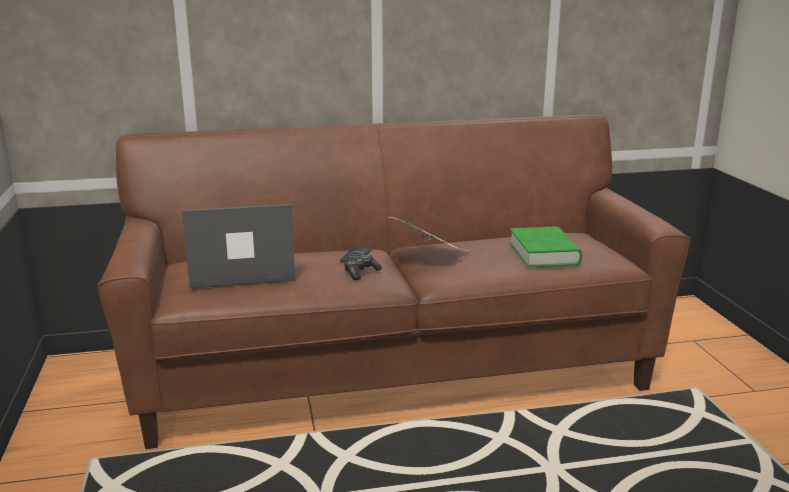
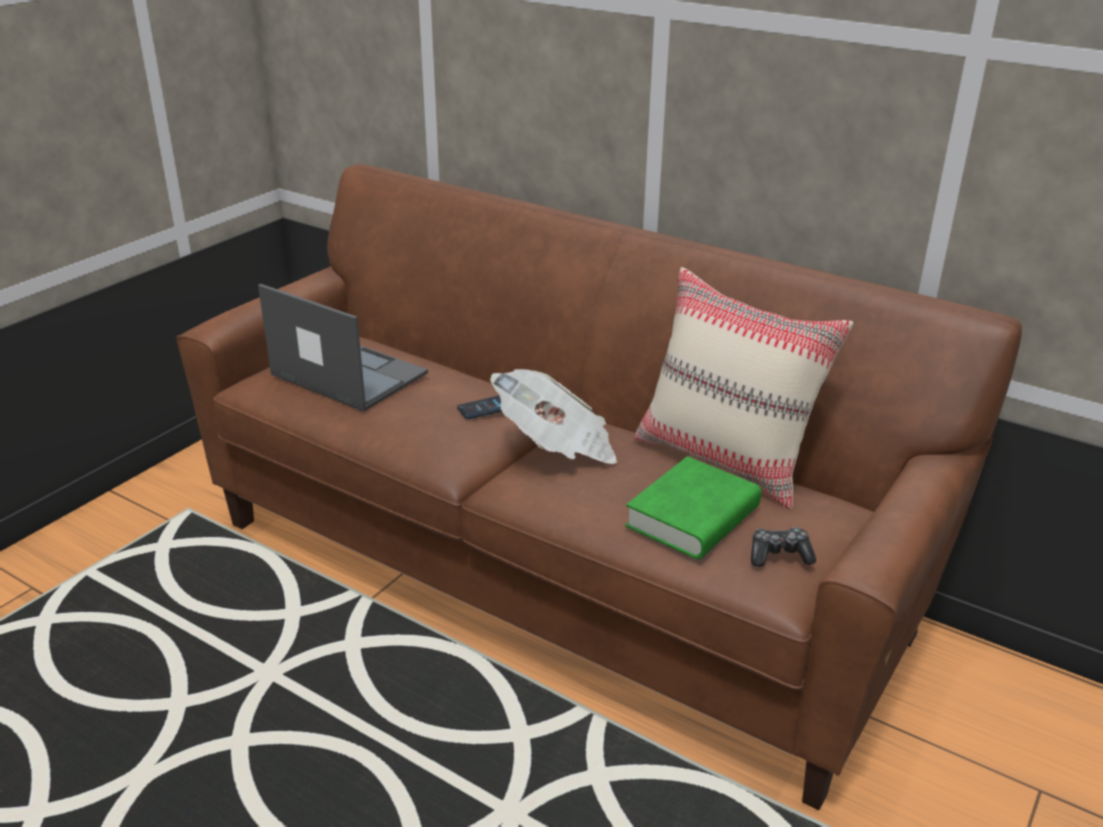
camera: 45 degrees right, 10 degrees up
game controller [344,254,382,280] -> game controller moved to [751,527,816,567]
none -> beige pillow [634,267,853,509]

